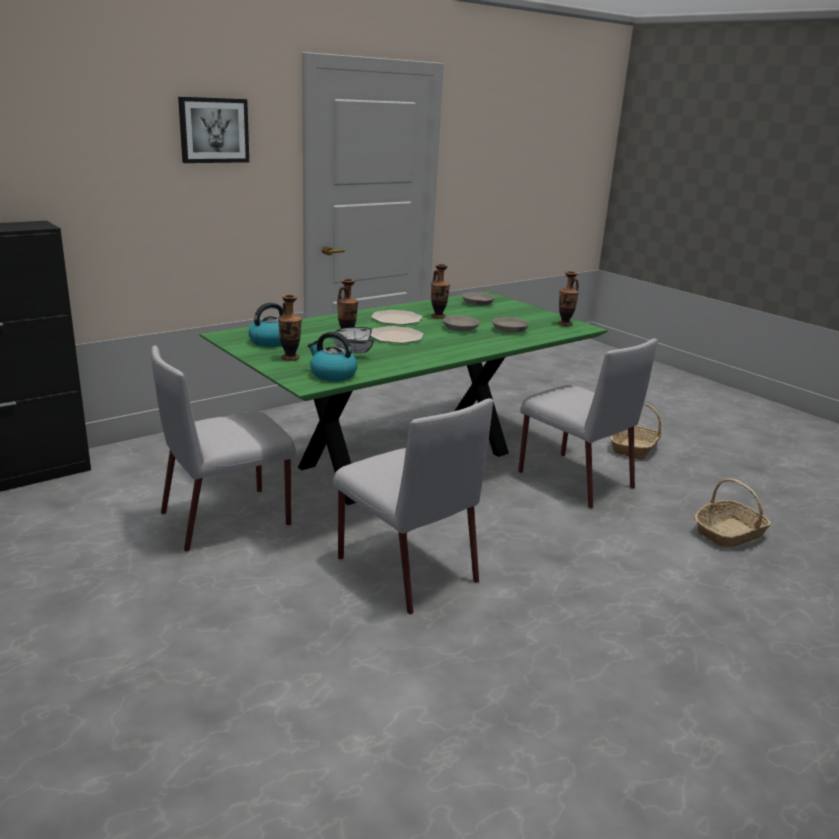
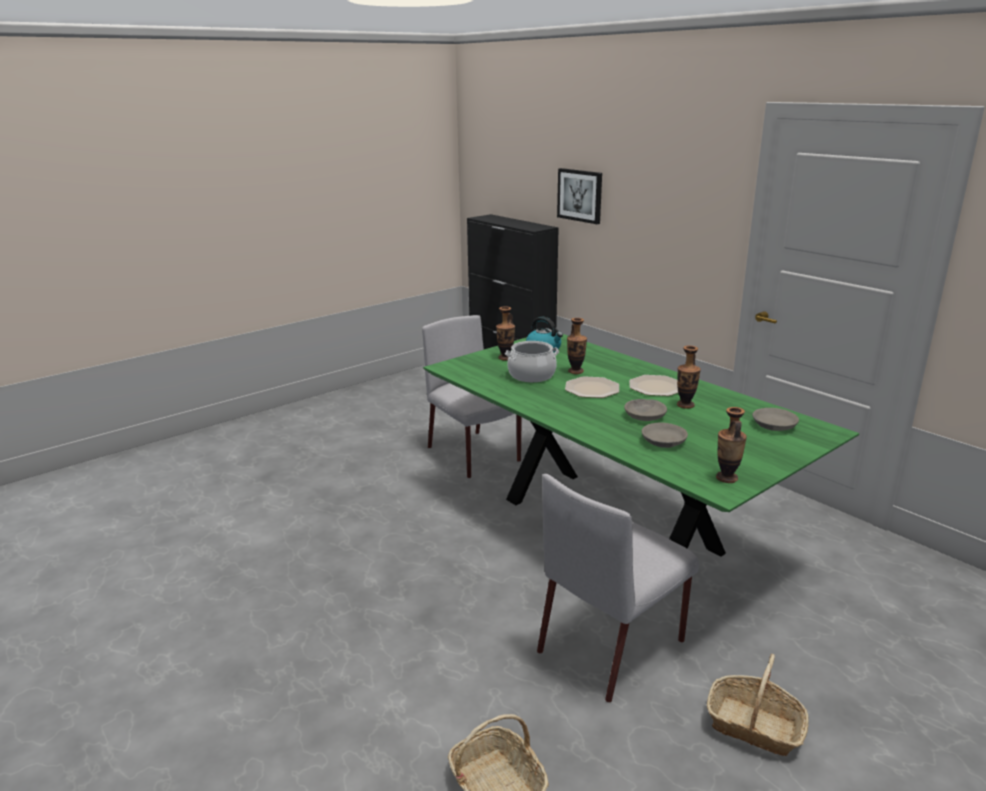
camera: 90 degrees right, 0 degrees up
picture [178,97,249,163] -> picture moved to [557,168,602,224]
kettle [308,332,358,381] -> none
white bowl [332,327,374,354] -> cooking pot [505,341,559,382]
grey chair [333,398,493,615] -> none

